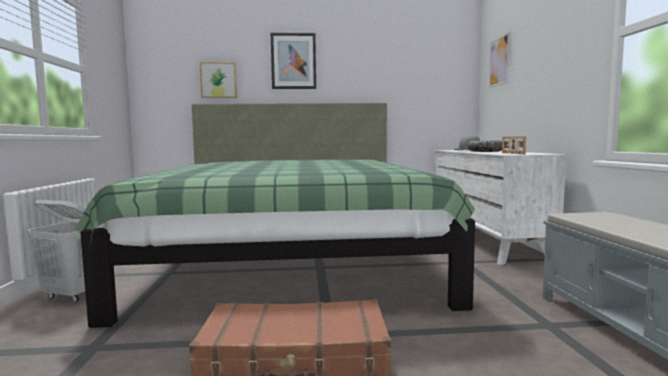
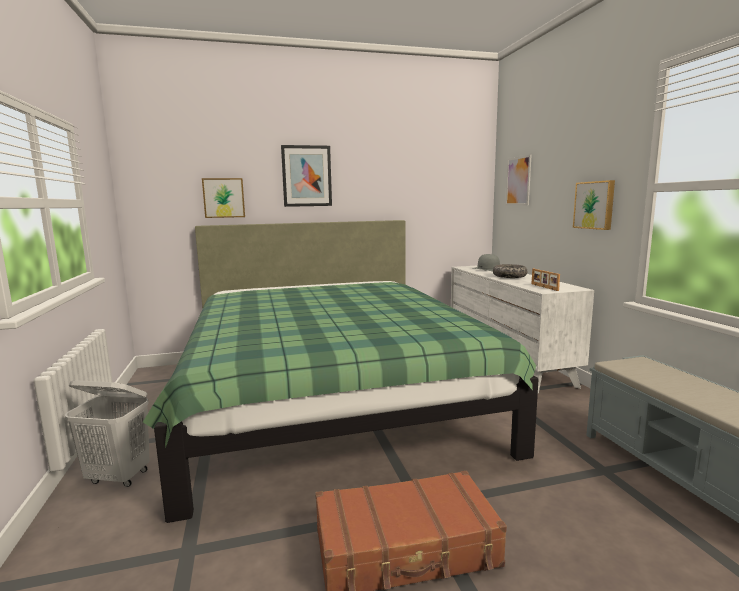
camera: 10 degrees left, 5 degrees up
none -> picture [573,180,615,230]

